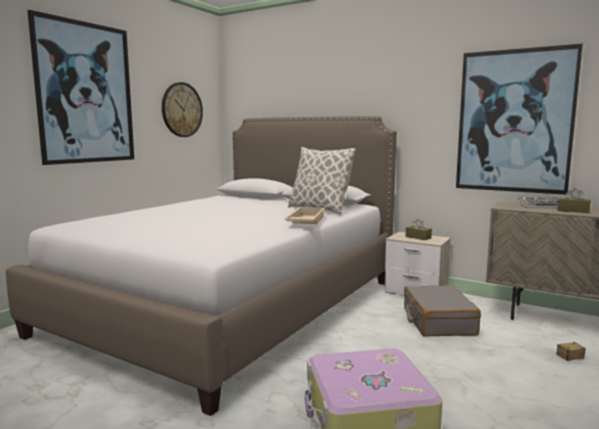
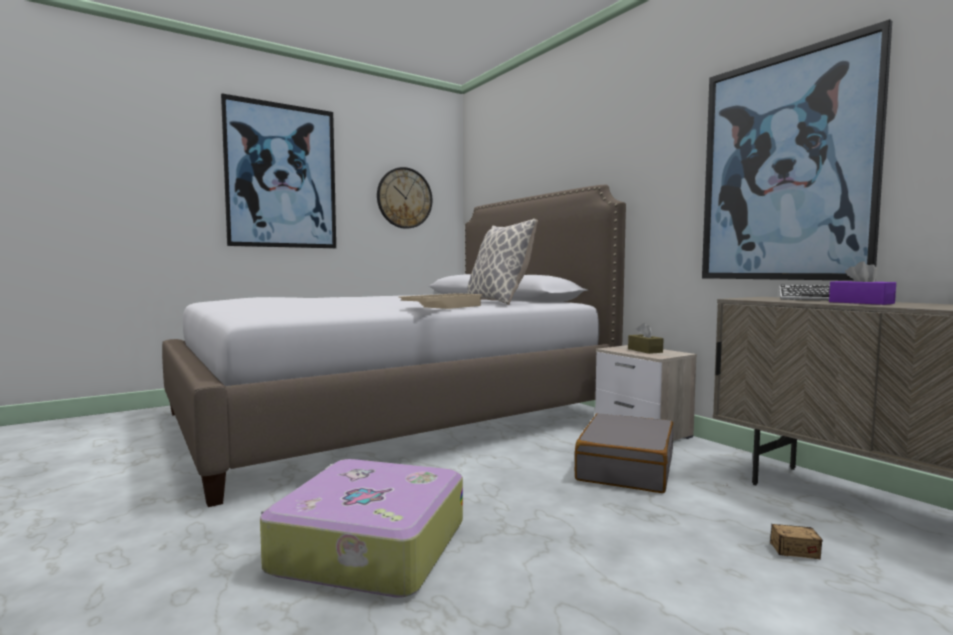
camera: 25 degrees right, 5 degrees down
brown tissue box [557,188,591,213] -> purple tissue box [829,261,896,305]

